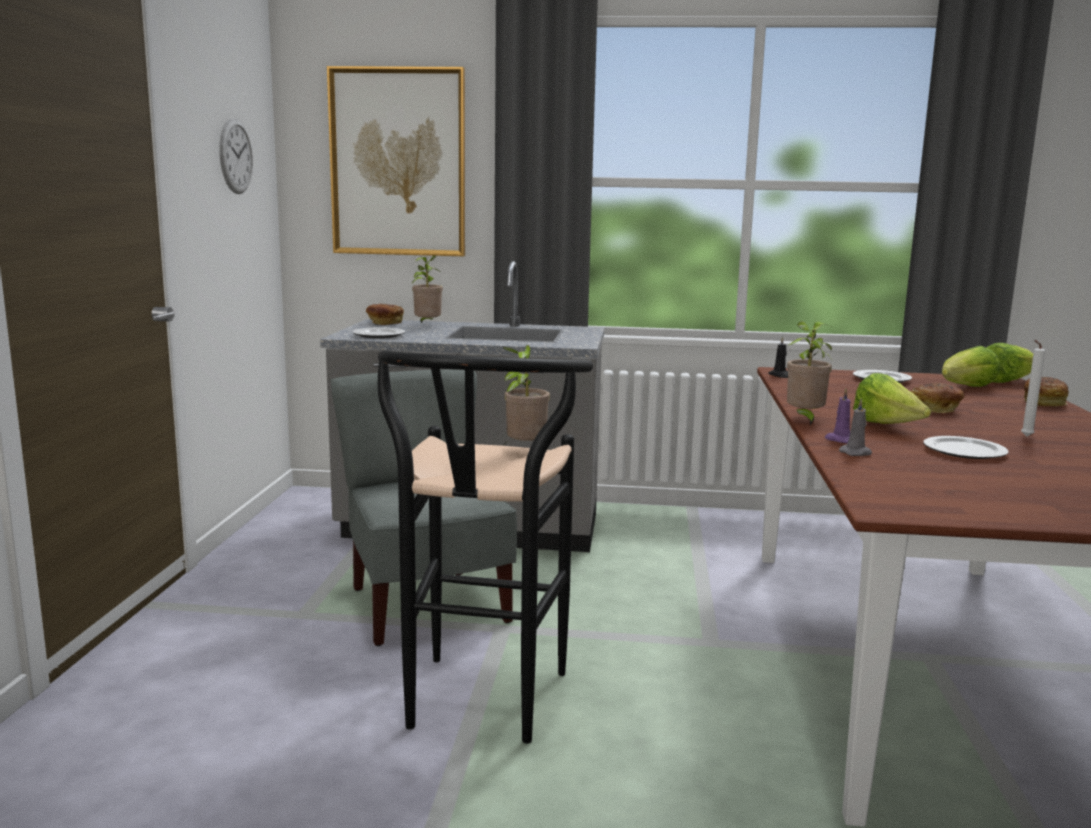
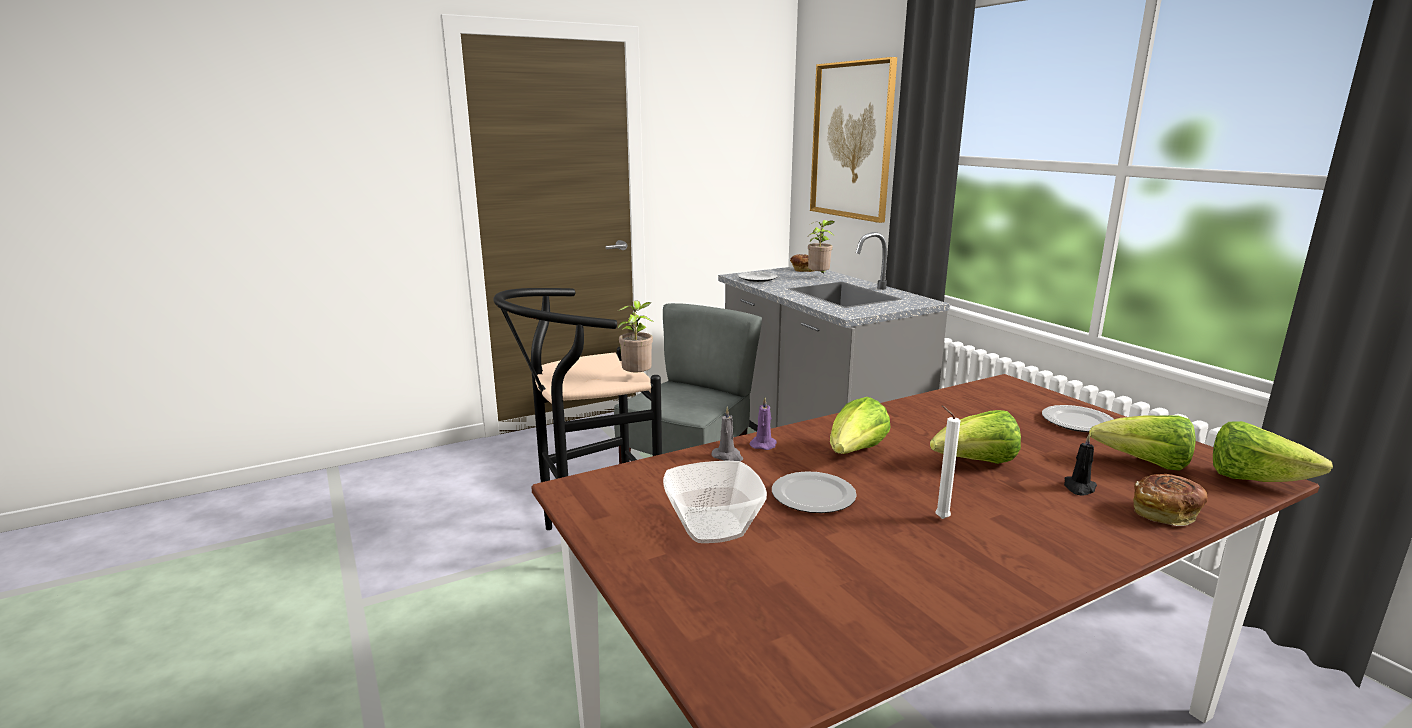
camera: 55 degrees right, 5 degrees up
wall clock [219,118,253,194] -> none
black candle [768,336,788,378] -> black candle moved to [1064,433,1097,496]
potted plant [787,321,833,426] -> none
bread [911,383,964,413] -> lettuce [930,410,1021,464]
none -> bowl [663,461,767,543]

